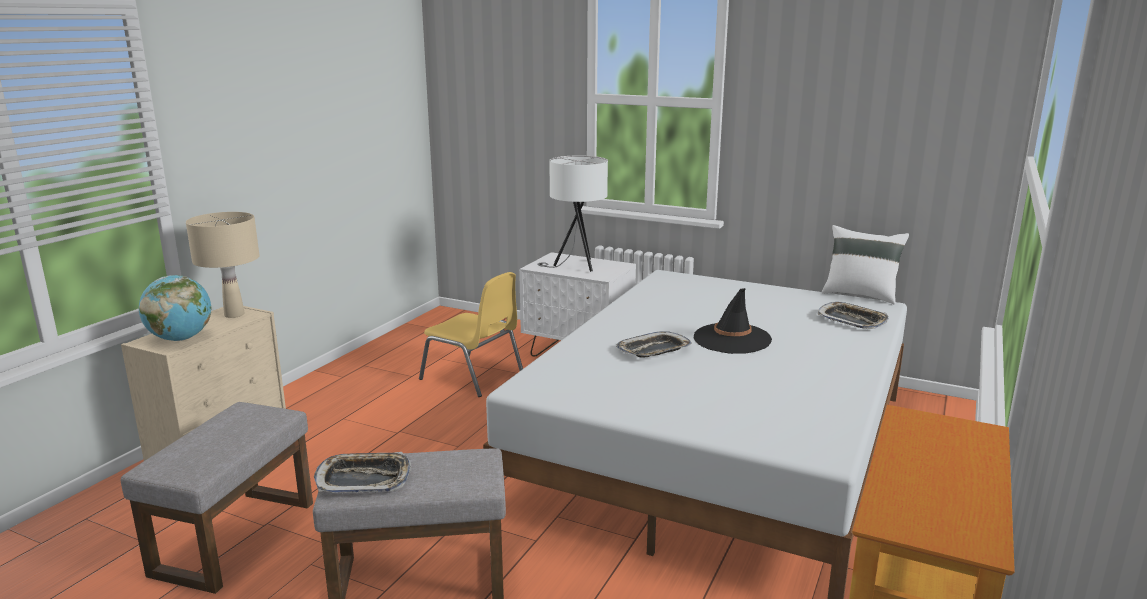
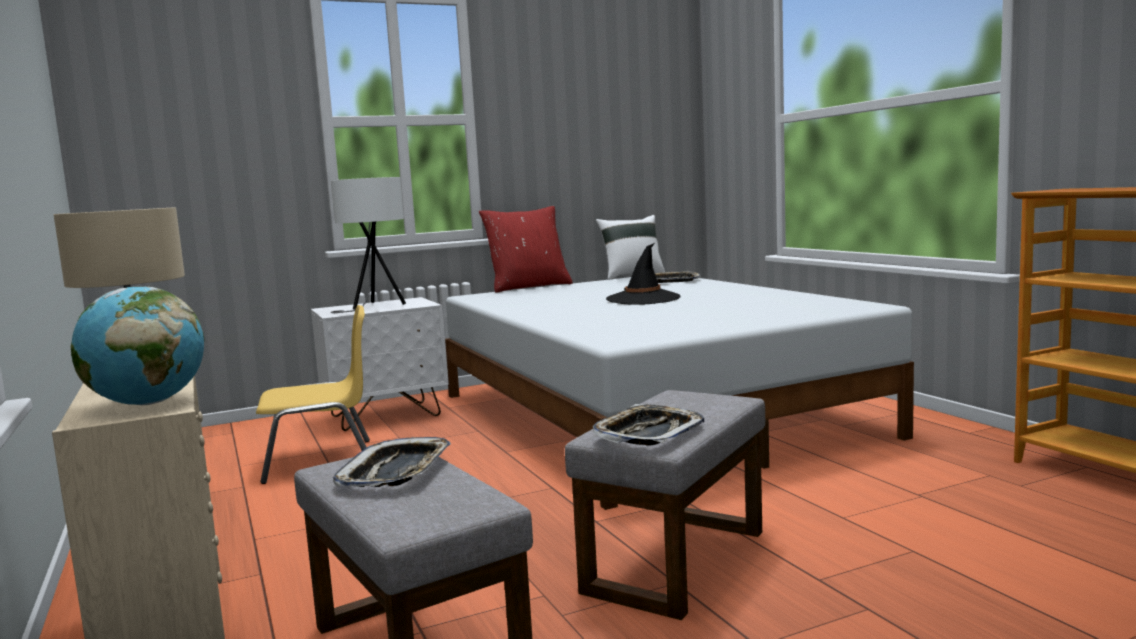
camera: 50 degrees left, 10 degrees down
tray [616,331,692,358] -> tray moved to [333,437,451,487]
none -> red pillow [479,206,573,293]

